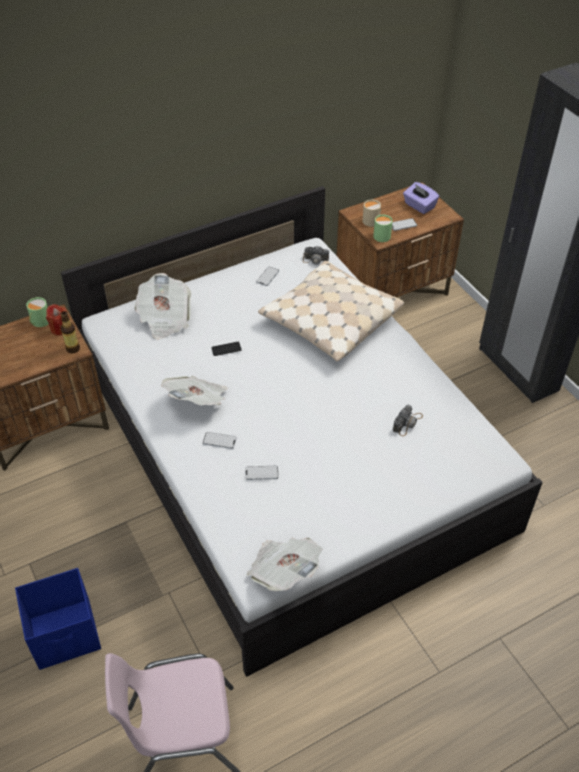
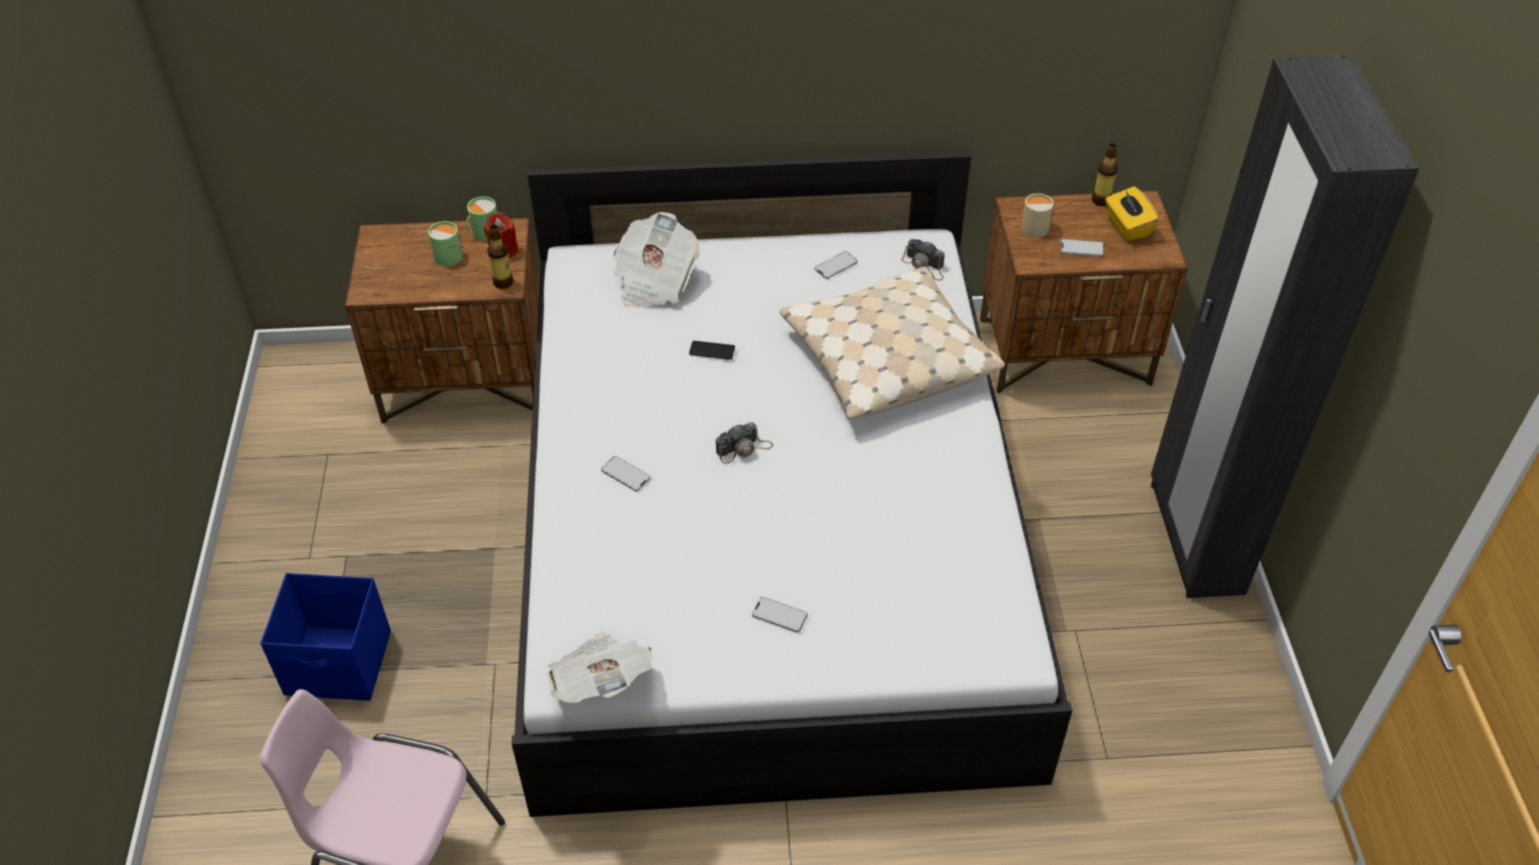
camera: 25 degrees right, 0 degrees up
newspaper [161,376,228,405] -> none
phone [246,466,278,480] -> phone moved to [752,597,808,633]
green mug [373,215,393,242] -> green mug moved to [428,221,463,266]
camera [393,405,423,436] -> camera moved to [716,422,773,464]
purple tissue box [403,182,439,214] -> yellow tissue box [1105,186,1159,241]
none -> bottle [1092,143,1118,206]

